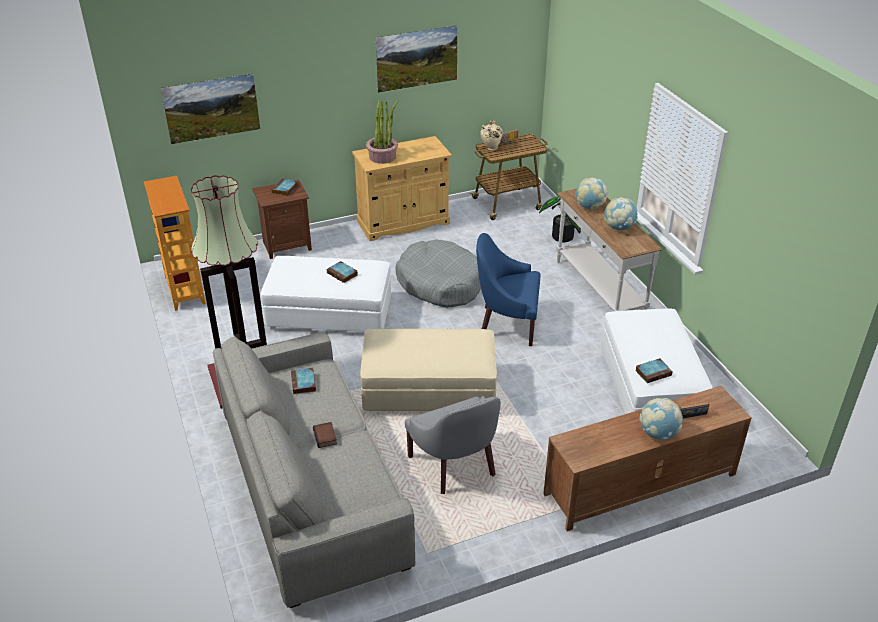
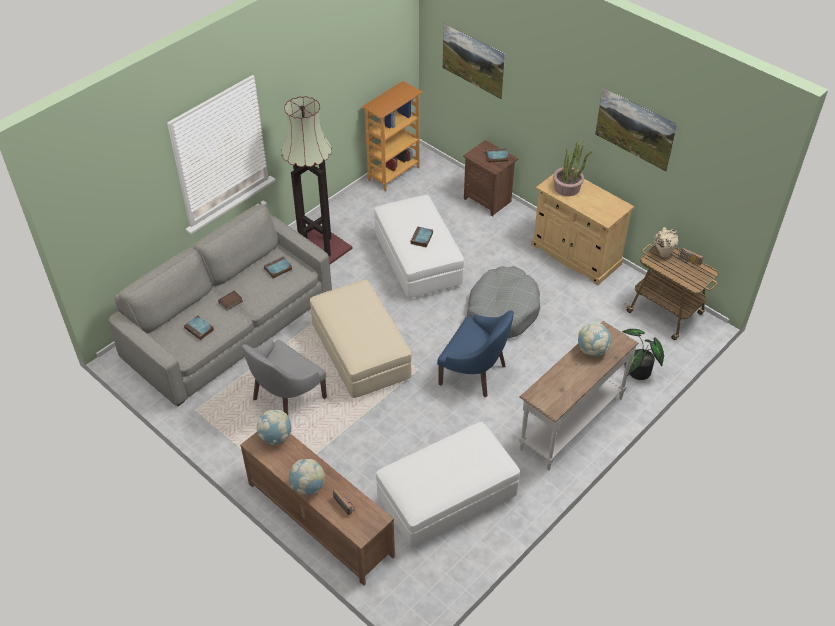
camera: 65 degrees right, 10 degrees up
blue armchair [476,233,540,346] -> blue armchair turned 135 degrees clockwise [437,310,514,397]
globe [604,197,638,230] -> globe moved to [257,410,292,445]
book [635,358,673,383] -> book moved to [184,315,214,340]

